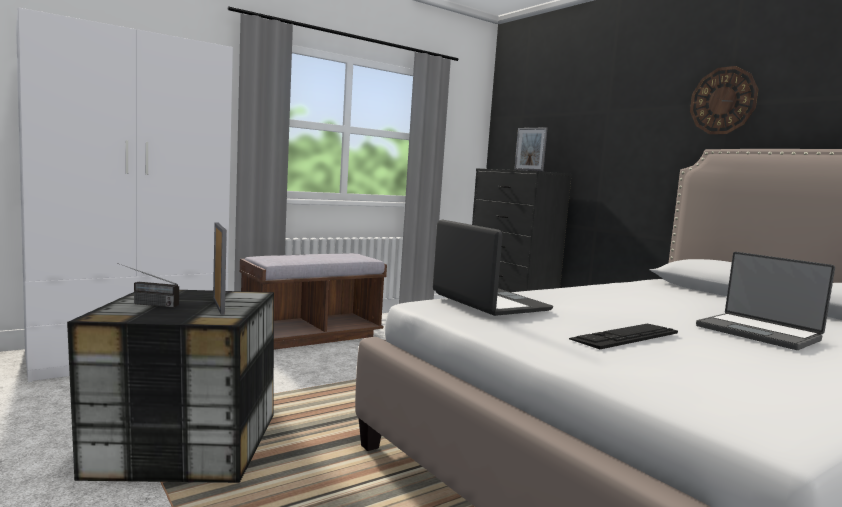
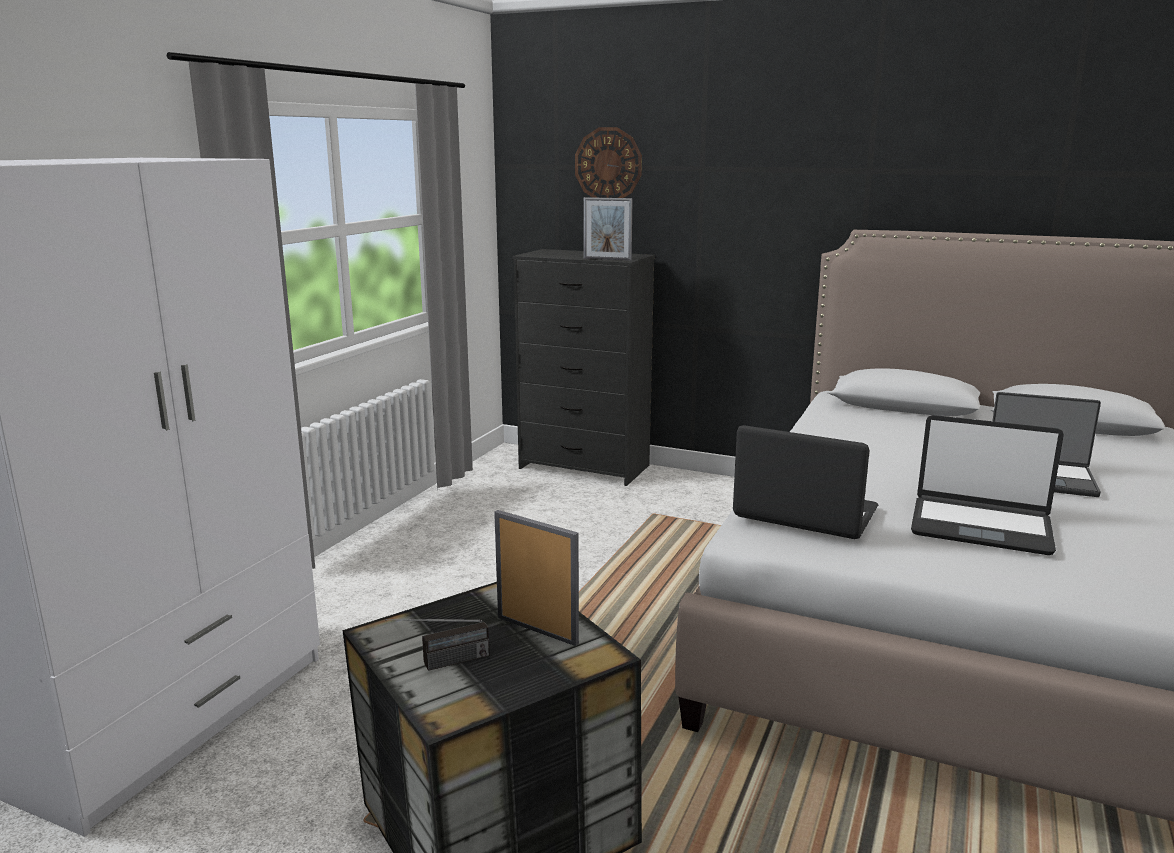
camera: 30 degrees left, 10 degrees up
brown bench [240,253,387,350] -> none
keyboard [569,324,678,349] -> laptop [911,415,1064,555]
wall clock [690,66,759,134] -> wall clock moved to [575,127,642,198]

